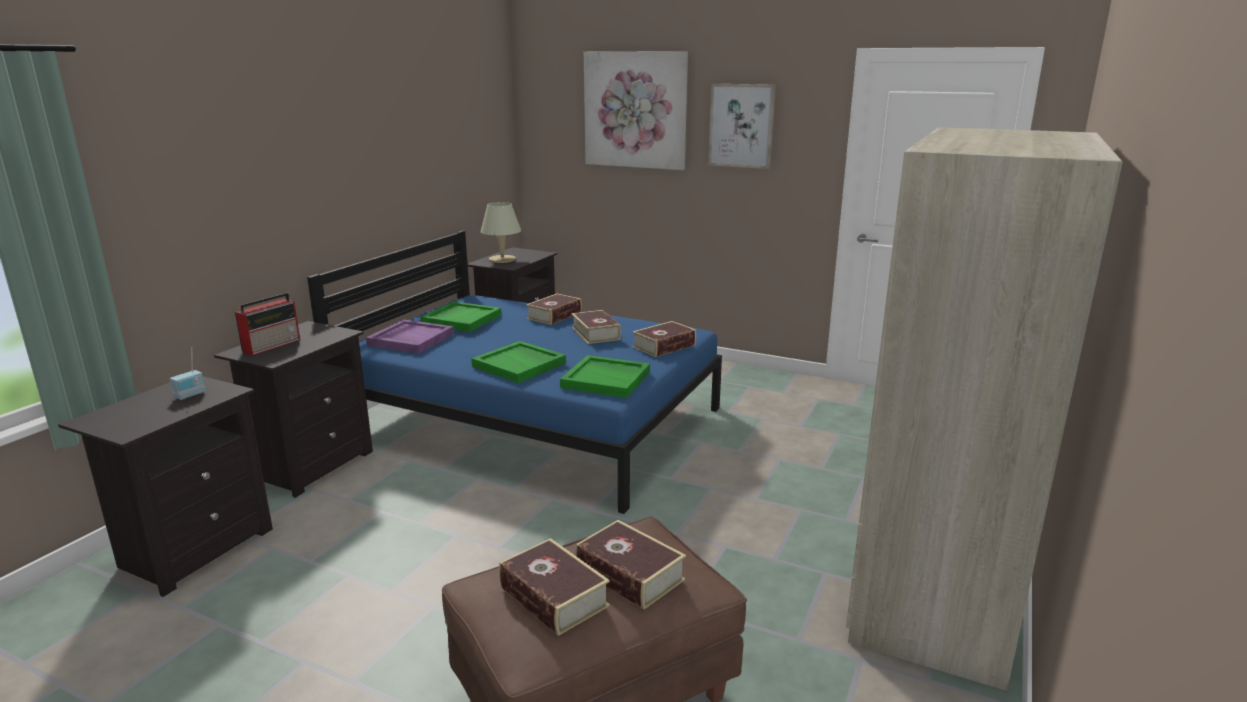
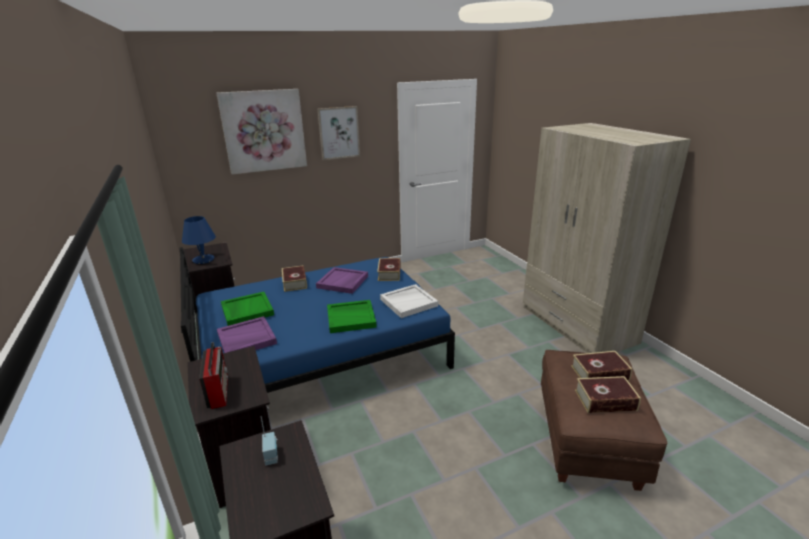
camera: 50 degrees left, 5 degrees up
beige table lamp [481,202,521,263] -> blue table lamp [182,216,216,264]
green tray [560,355,650,398] -> white tray [380,284,438,318]
book [572,310,621,344] -> purple tray [316,267,368,294]

